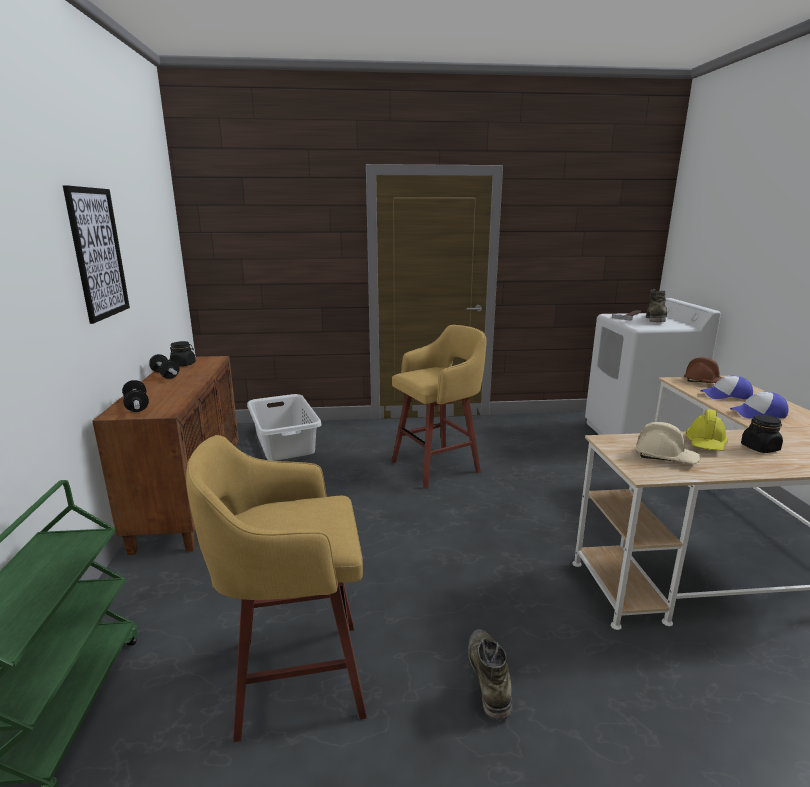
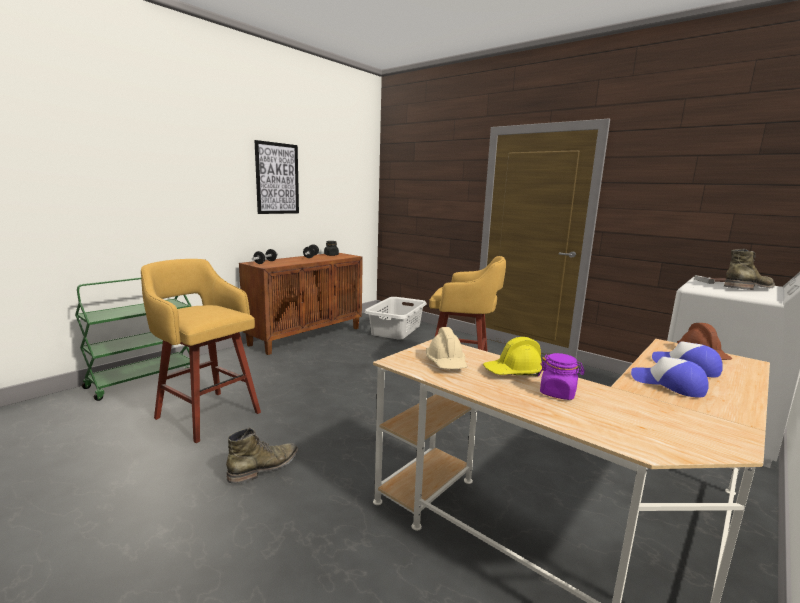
camera: 45 degrees right, 5 degrees down
black jar [741,415,783,453] -> purple jar [538,353,585,400]

